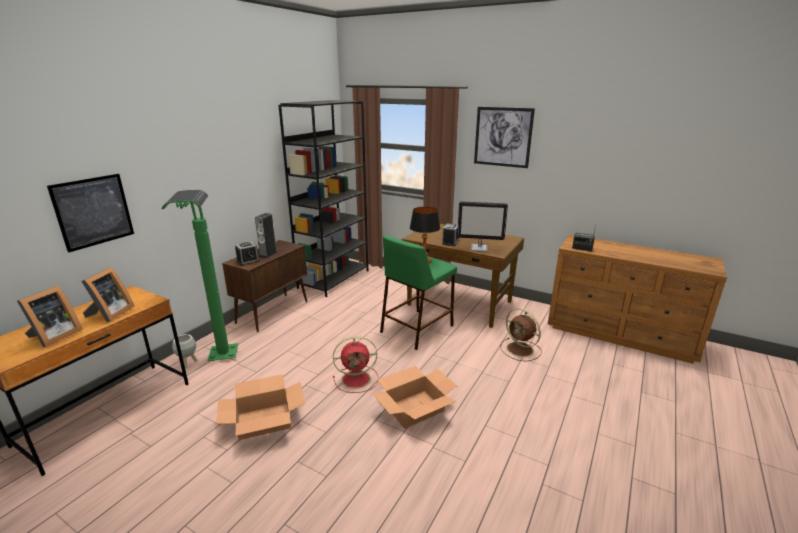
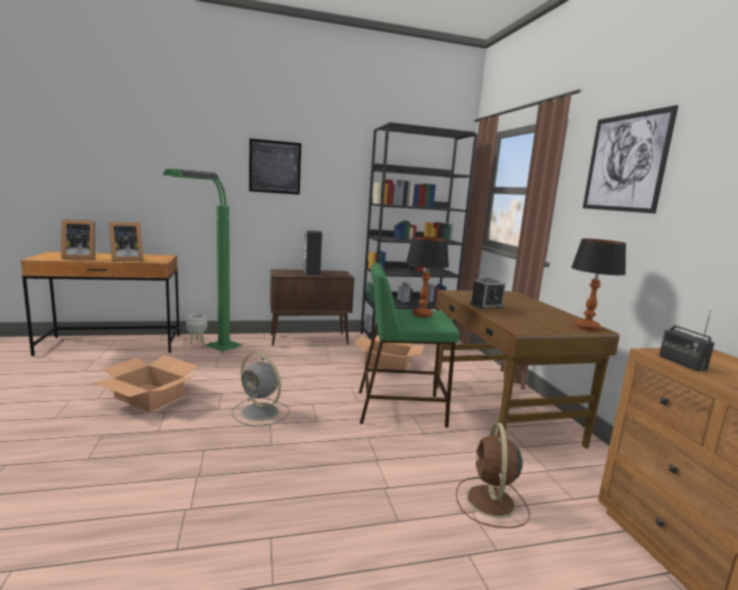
camera: 45 degrees right, 10 degrees down
picture [47,174,134,253] -> picture moved to [249,138,301,195]
alarm clock [235,242,260,266] -> none
red fan [333,336,378,393] -> grey fan [232,353,290,427]
cardboard box [373,366,457,429] -> cardboard box moved to [354,335,425,370]
monitor [457,201,508,252] -> none
none -> table lamp [571,239,626,331]

